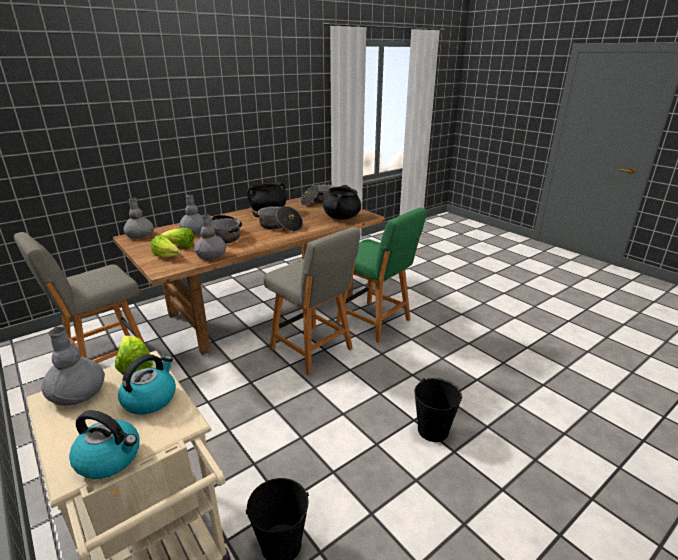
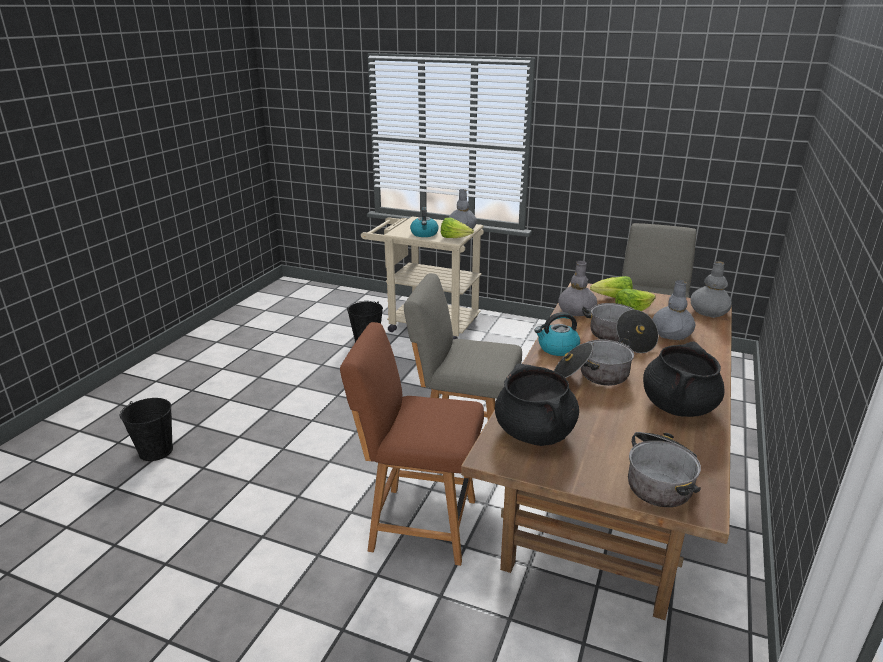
camera: 150 degrees right, 0 degrees up
kettle [69,410,140,479] -> kettle moved to [535,312,580,356]
green chair [336,207,427,343] -> brown chair [340,322,484,566]
black bucket [414,378,462,442] -> black bucket moved to [120,398,173,461]

